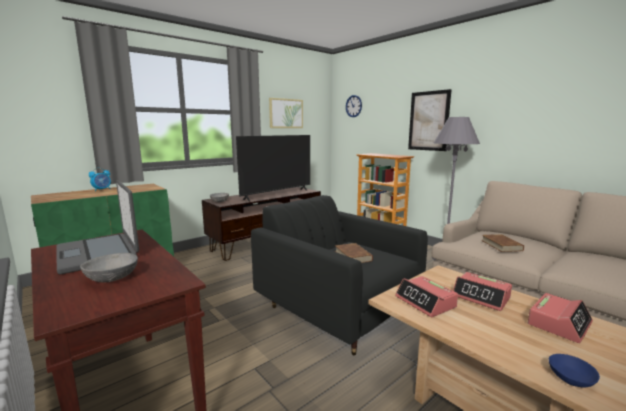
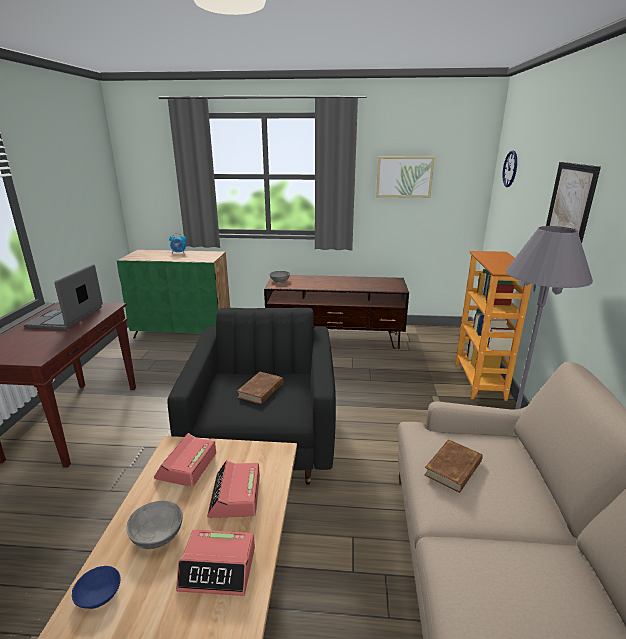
camera: 45 degrees right, 10 degrees up
grey bowl [80,253,138,282] -> grey bowl moved to [127,501,182,549]
television [236,135,310,201] -> none

